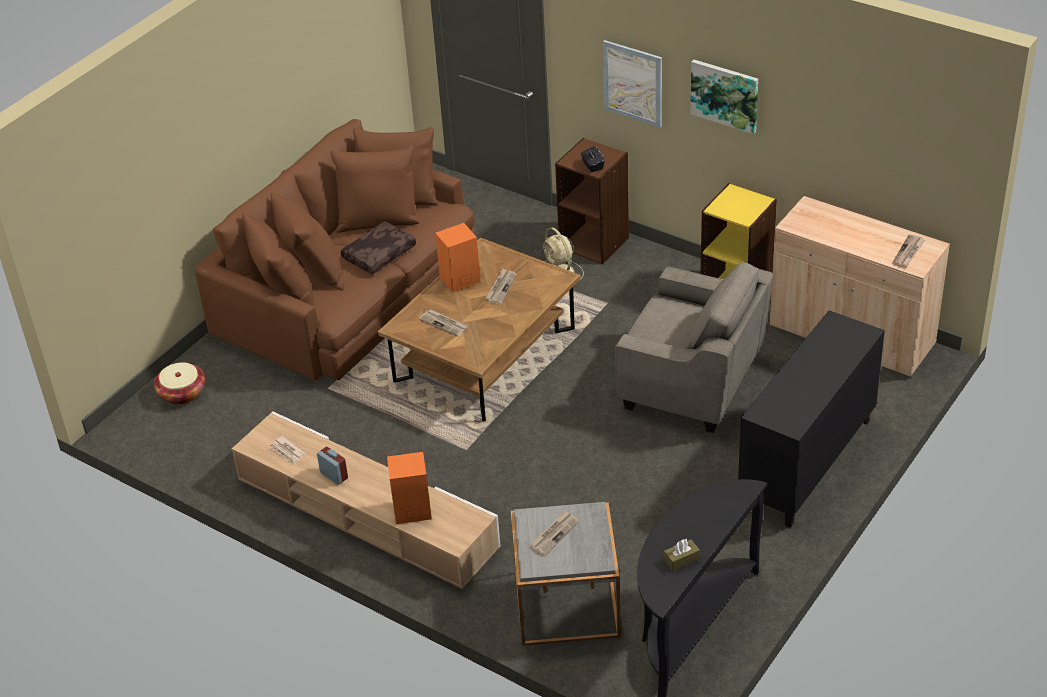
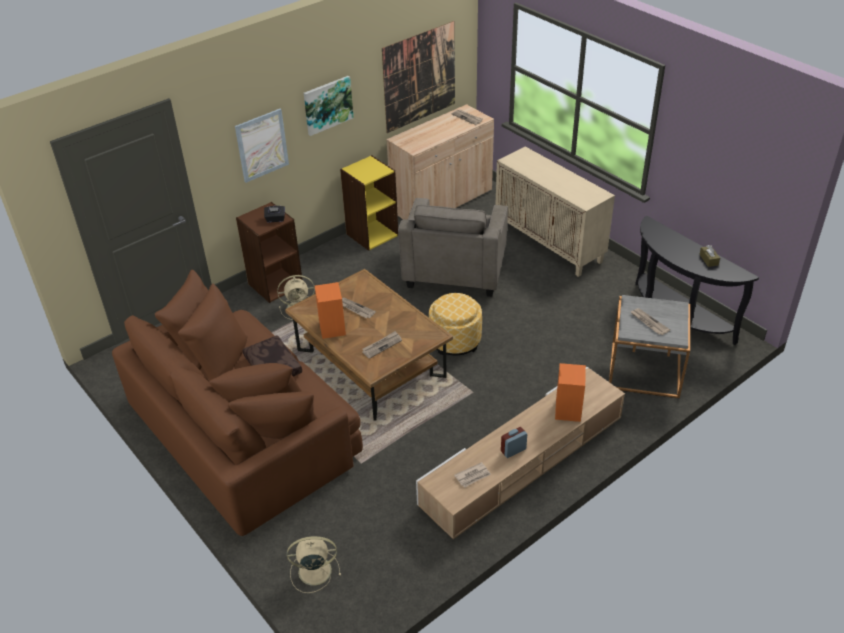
camera: 75 degrees left, 0 degrees up
basket [154,362,205,404] -> beige fan [287,536,341,593]
grey armchair [615,261,774,433] -> grey armchair turned 150 degrees clockwise [398,198,508,297]
black cabinet [738,310,885,528] -> beige cabinet [495,146,615,277]
none -> picture [382,21,455,133]
none -> ottoman [429,293,482,355]

